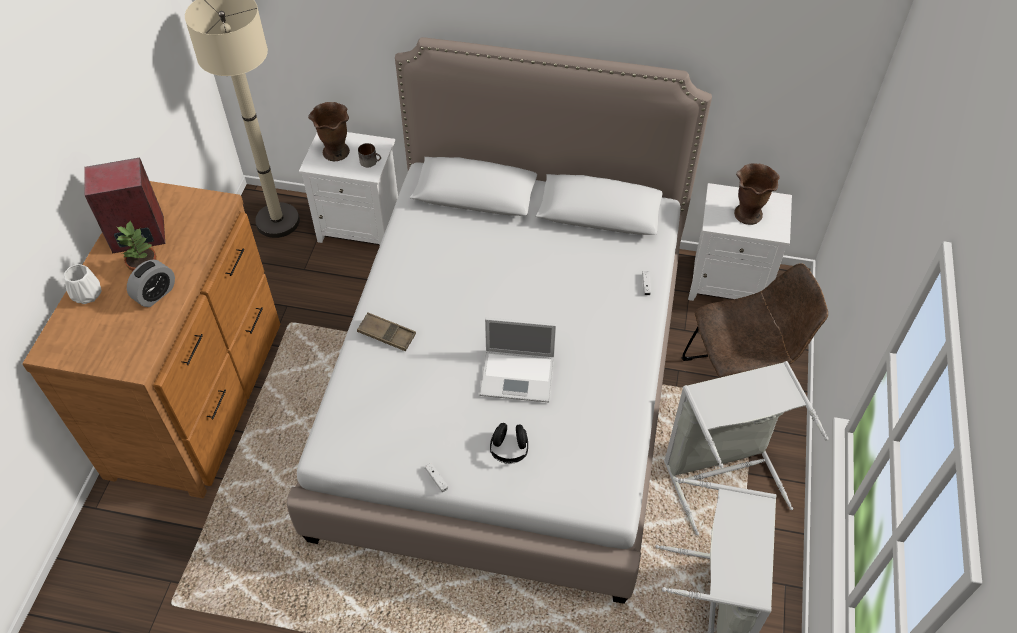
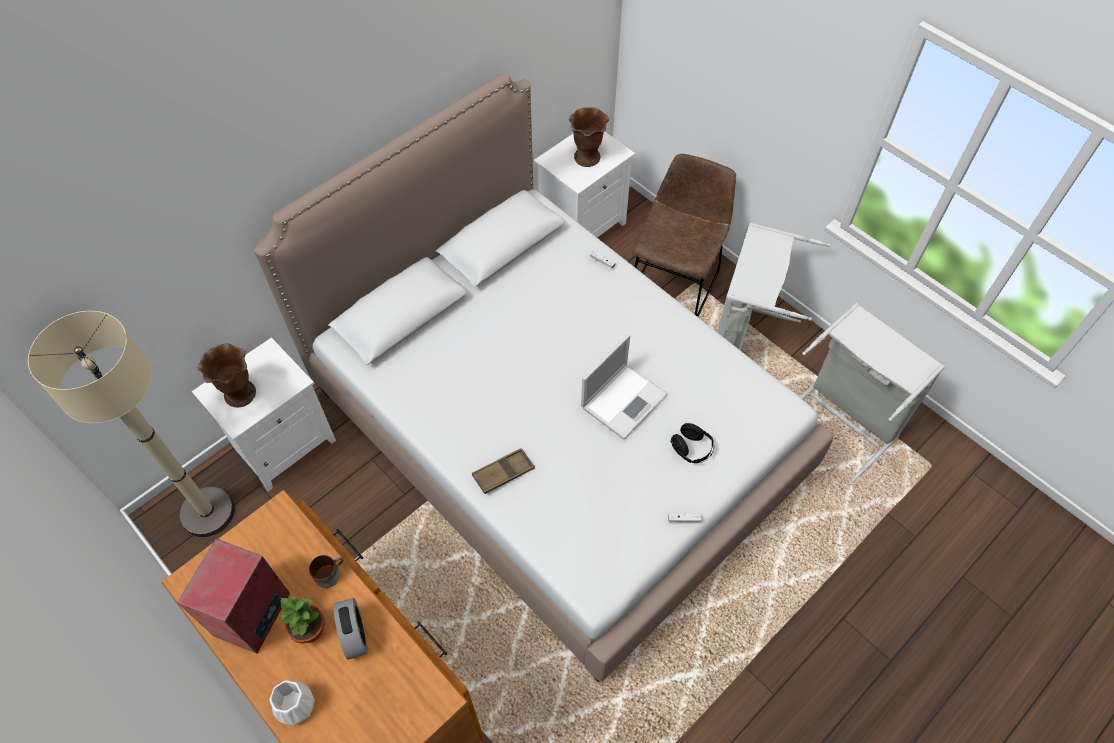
camera: 55 degrees left, 5 degrees up
mug [358,143,381,167] -> mug moved to [309,555,343,588]

